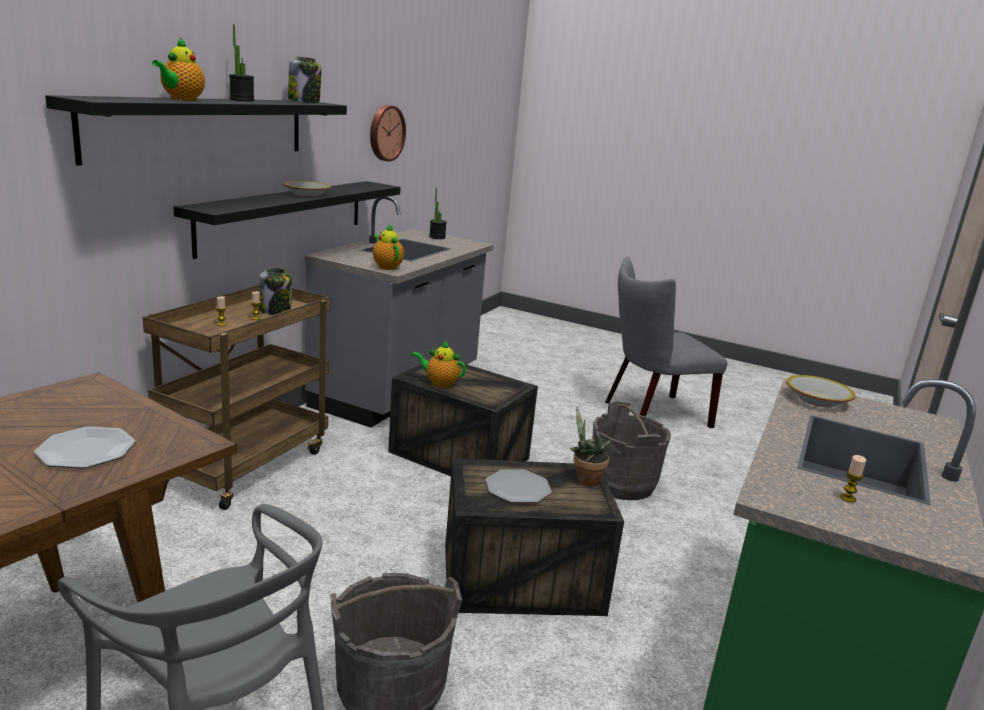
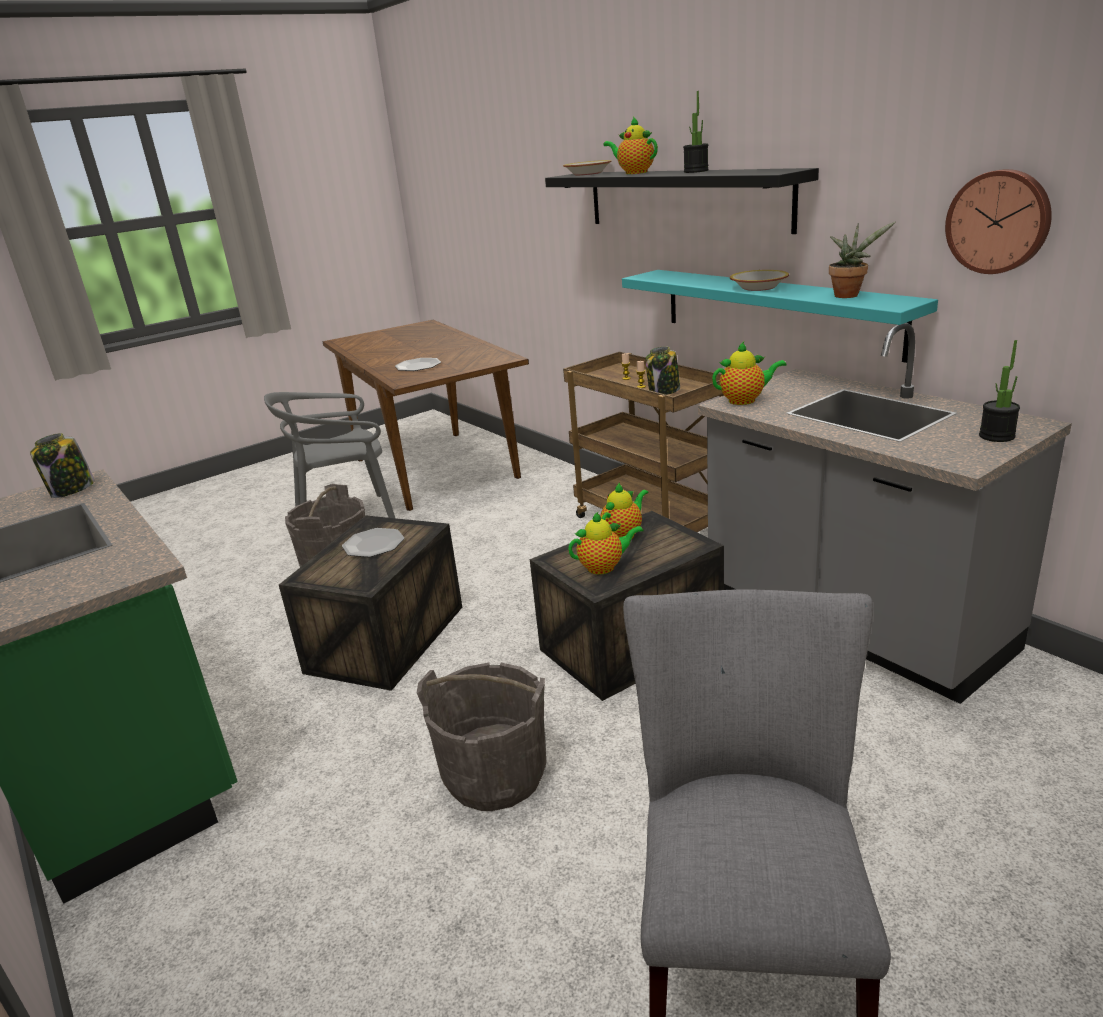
camera: 120 degrees right, 5 degrees up
black shelf [173,181,401,259] -> turquoise shelf [622,270,938,363]
jar [288,56,321,103] -> jar moved to [30,433,95,498]
potted plant [570,407,611,486] -> potted plant moved to [829,222,895,298]
bowl [786,375,856,407] -> bowl moved to [563,160,612,175]
candle [840,455,866,503] -> none
none -> teapot [568,512,644,575]

